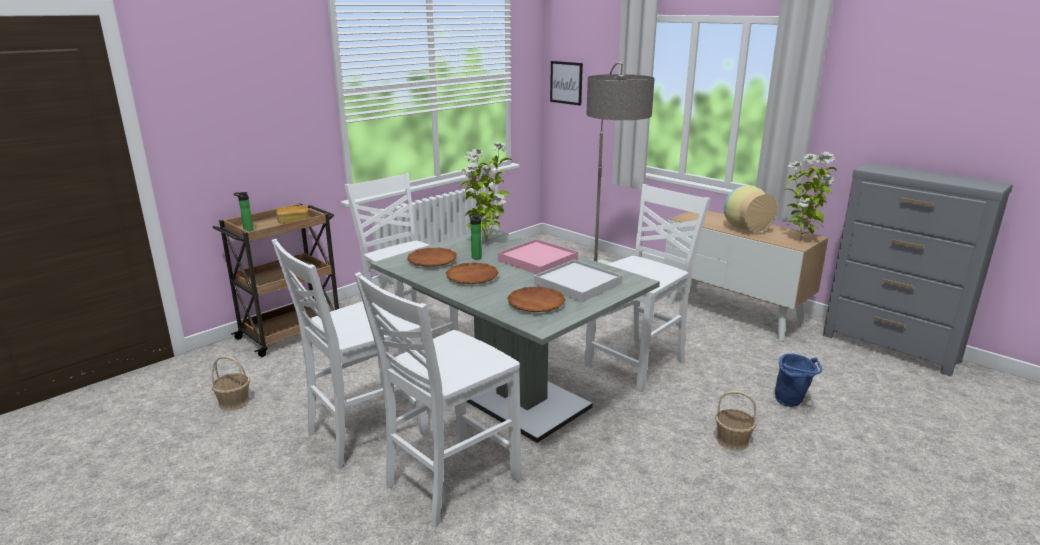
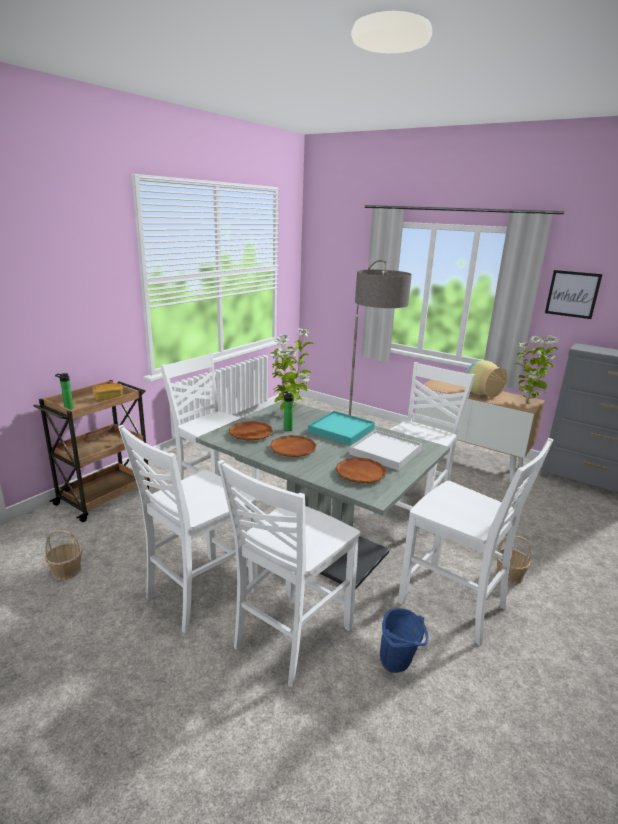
camera: 10 degrees left, 0 degrees up
pink tray [498,239,578,274] -> turquoise tray [308,411,375,445]
picture [550,61,583,106] -> picture moved to [545,270,603,319]
blue bucket [775,353,823,407] -> blue bucket moved to [380,608,429,673]
none -> white chair [398,438,553,646]

